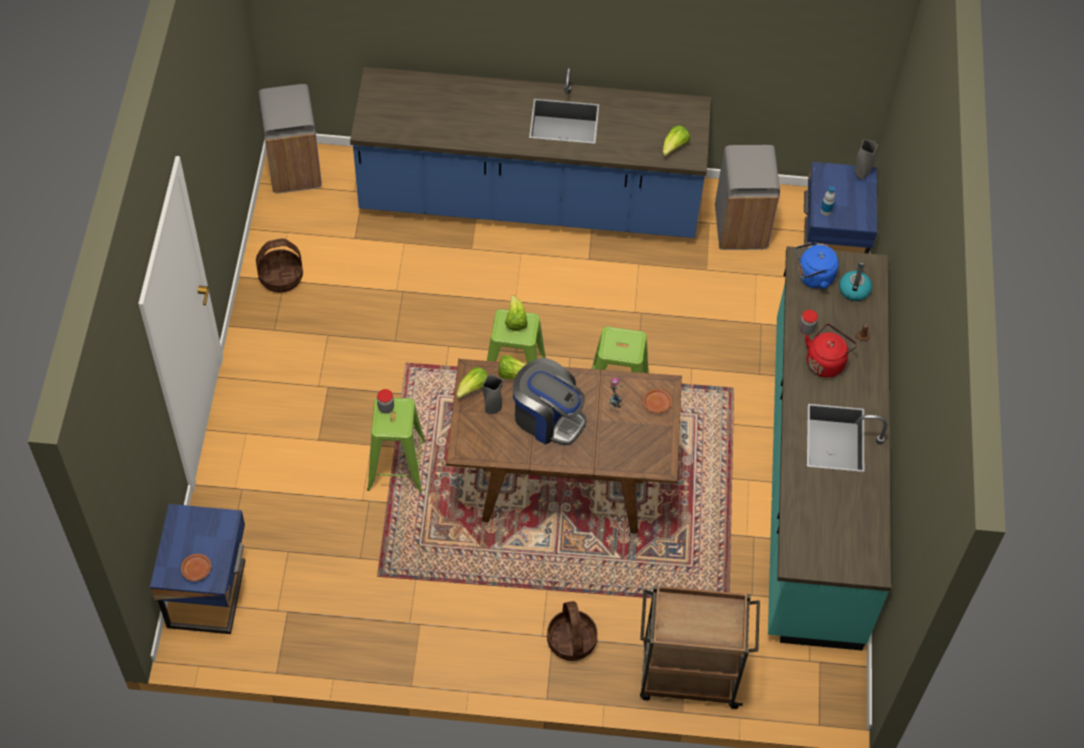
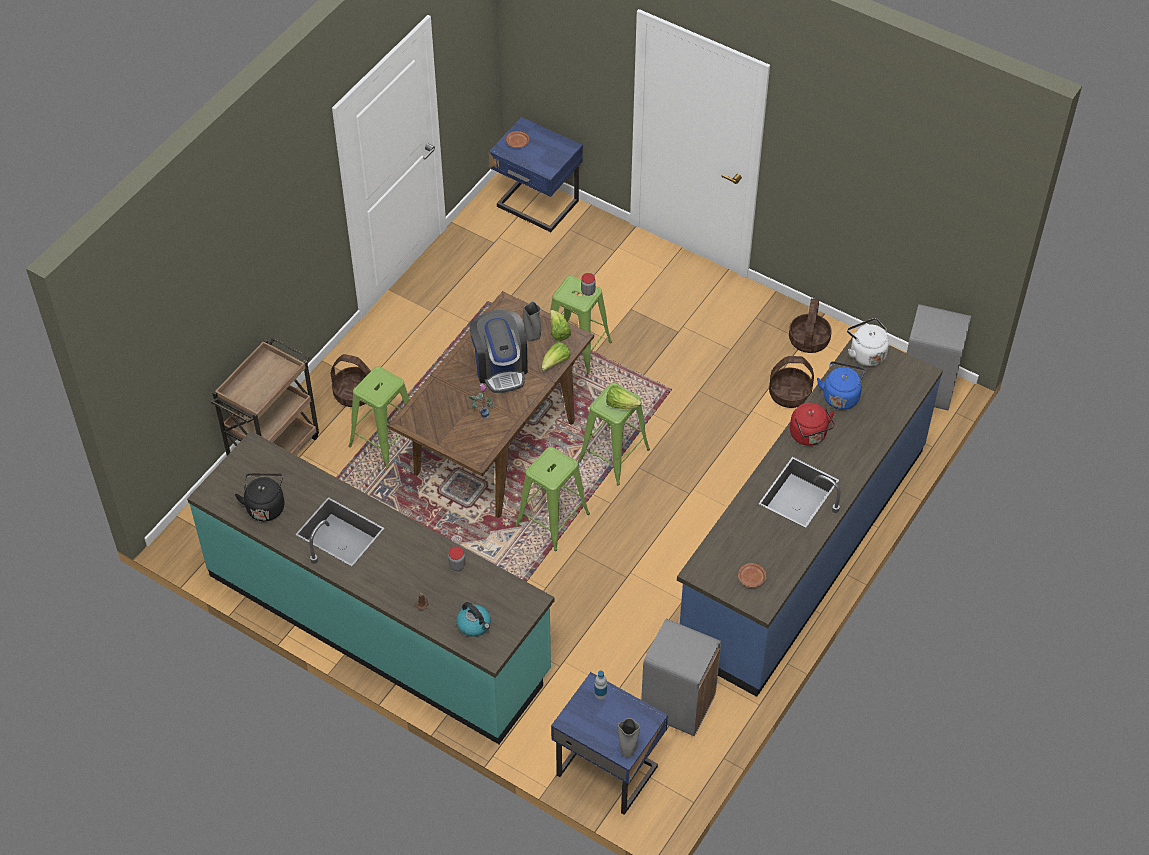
camera: 120 degrees right, 5 degrees down
coffee machine [513,358,587,445] -> coffee machine turned 75 degrees counterclockwise [470,310,528,393]
brown plate [643,389,672,413] -> brown plate moved to [738,563,766,587]
lettuce [663,125,690,156] -> none
blue kettle [795,242,839,289] -> blue kettle moved to [817,361,865,410]
red kettle [805,324,857,378] -> red kettle moved to [790,403,835,446]
none -> black kettle [235,473,284,521]
none -> green stool [349,366,410,468]
none -> basket [769,356,814,408]
none -> white kettle [847,318,889,366]

